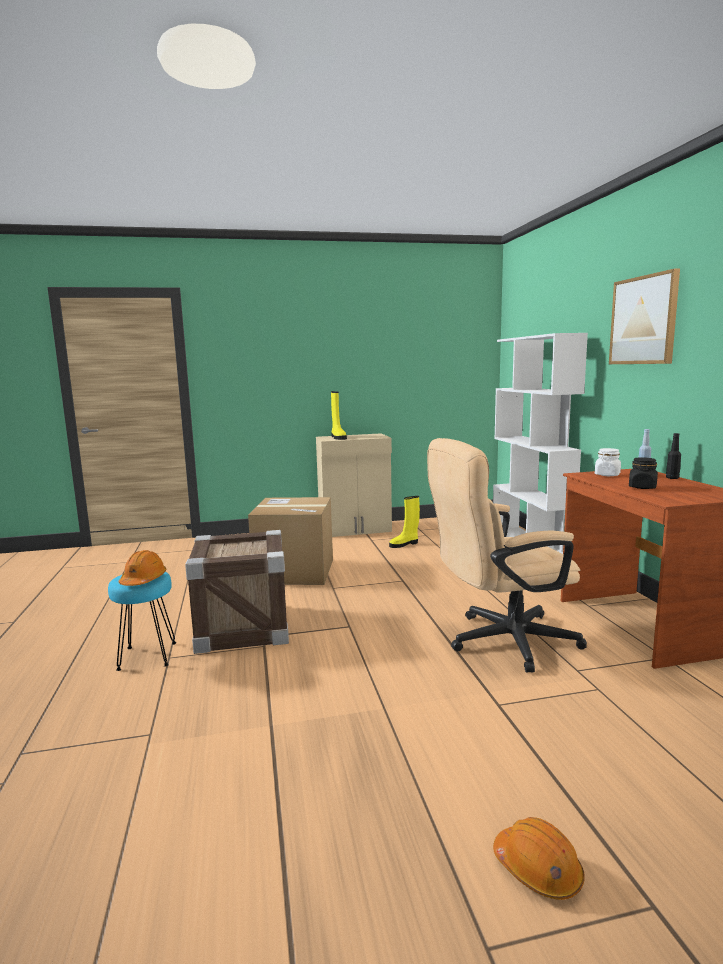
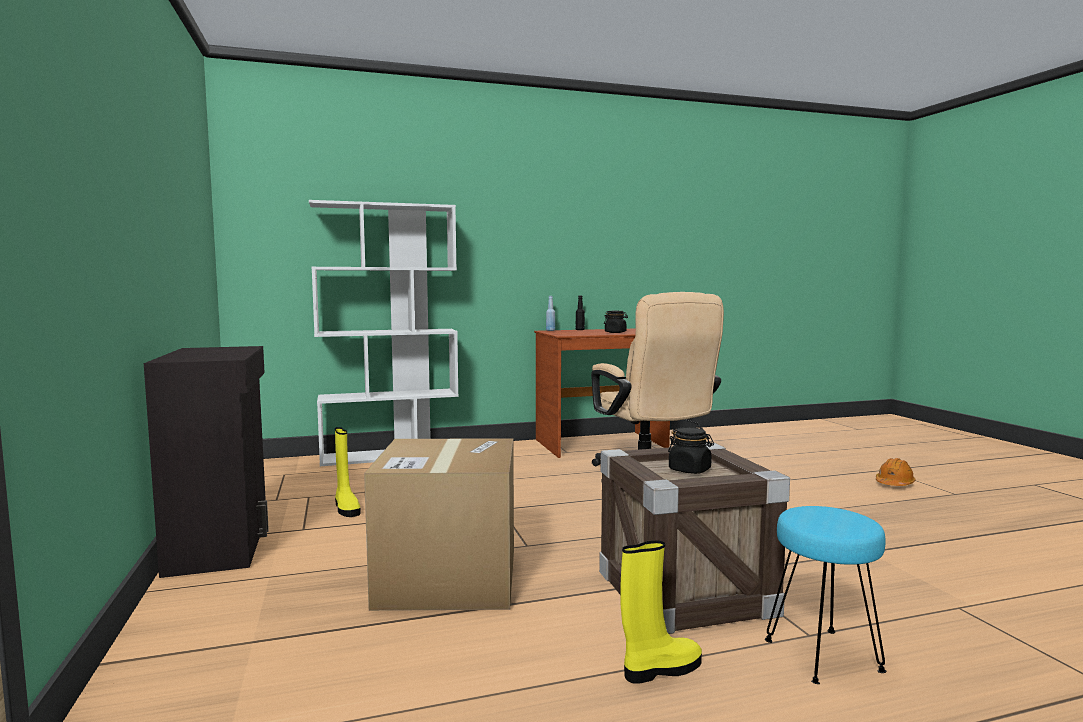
camera: 95 degrees left, 5 degrees down
orange hard hat [119,550,166,586] -> none
beige cabinet [316,433,392,537] -> black cabinet [144,346,269,578]
yellow boot [331,391,347,440] -> yellow boot moved to [620,540,702,684]
white jar [595,448,621,476] -> none
picture [609,269,680,364] -> none
none -> black jar [668,427,714,474]

